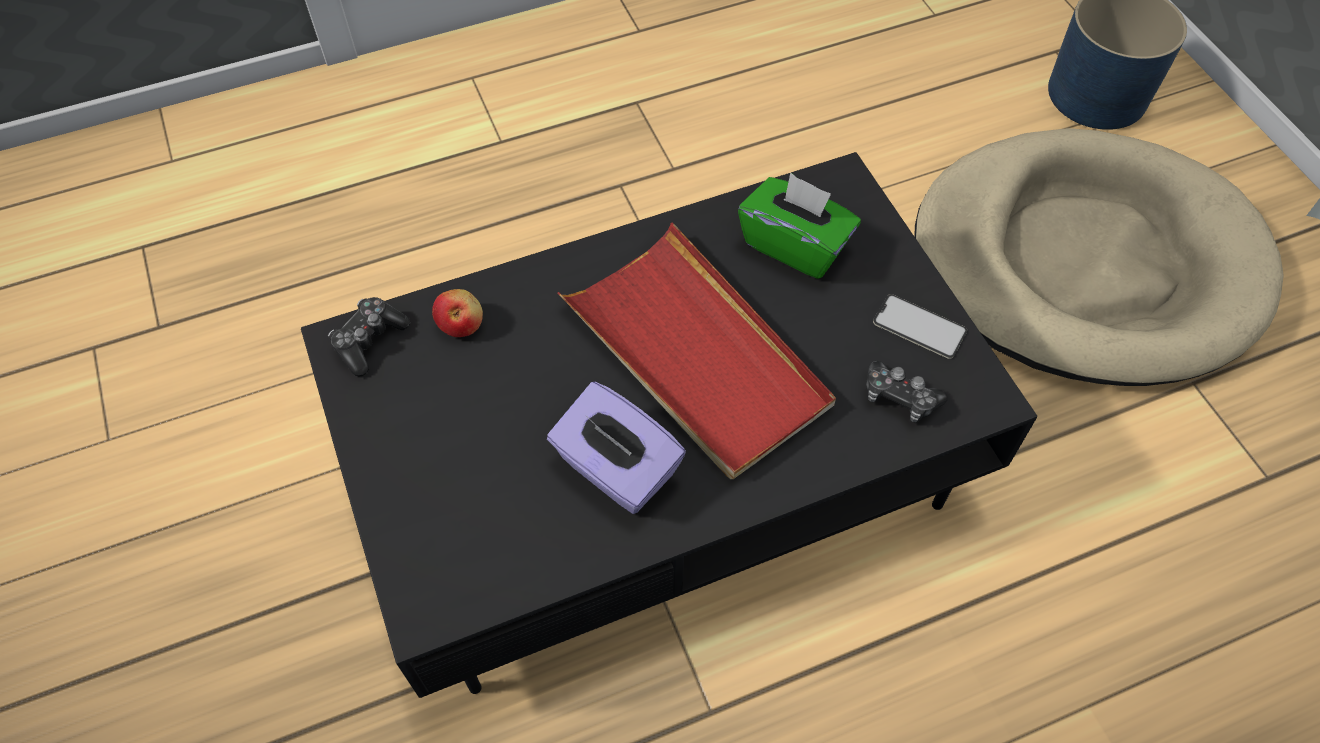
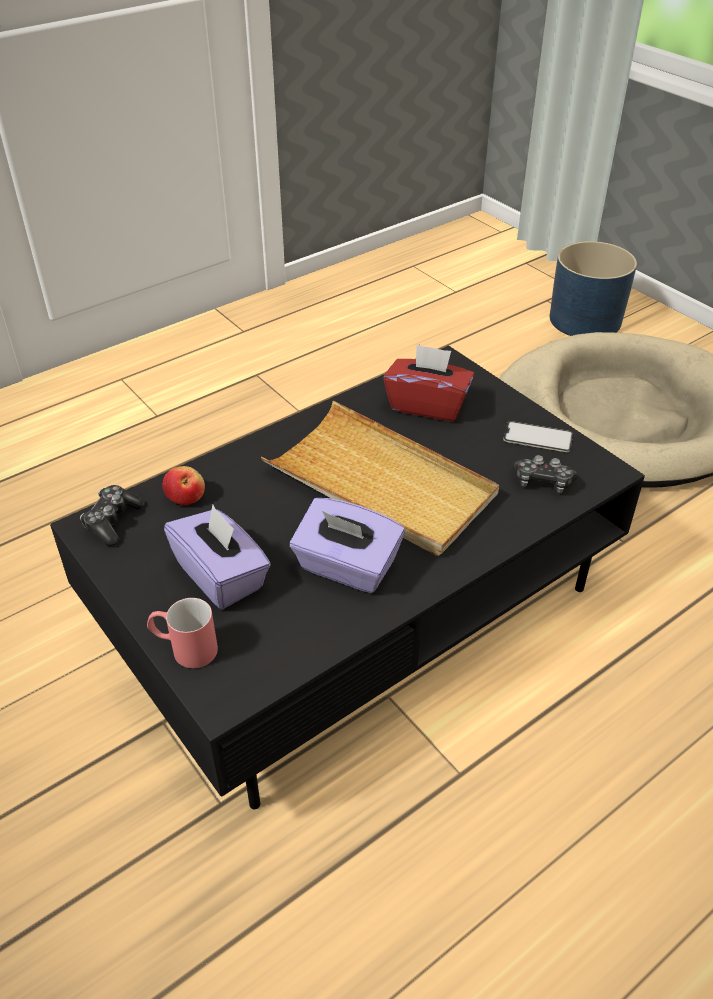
camera: 15 degrees left, 15 degrees down
red tray [558,222,836,479] -> beige tray [261,401,499,556]
green tissue box [738,172,861,279] -> red tissue box [383,344,474,421]
none -> red mug [147,598,218,668]
none -> purple tissue box [164,505,271,609]

